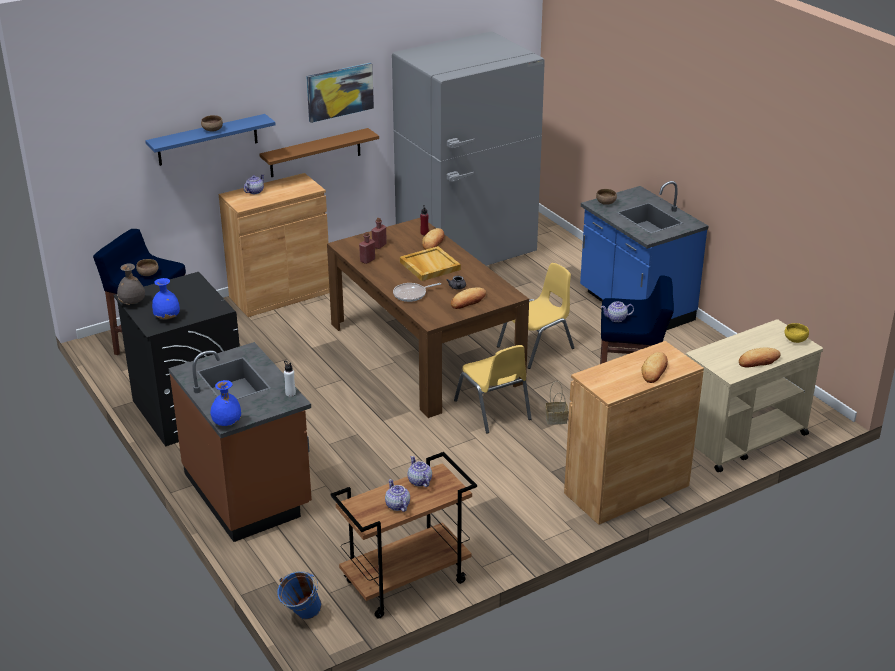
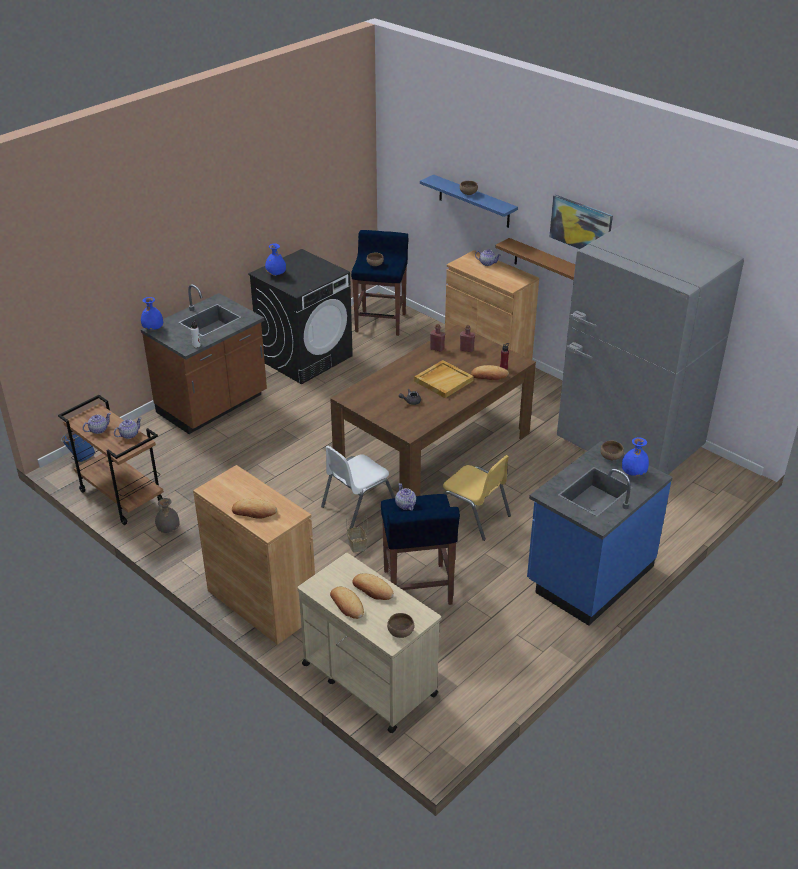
camera: 75 degrees right, 5 degrees up
grey vase [117,263,145,305] -> grey vase moved to [155,498,180,533]
frying pan [393,283,441,302] -> none
bread [451,288,486,309] -> bread moved to [352,573,394,600]
yellow chair [454,345,532,433] -> white chair [321,446,395,529]
yellow bowl [785,323,809,343] -> brown bowl [387,613,414,638]
none -> blue vase [622,437,649,476]

